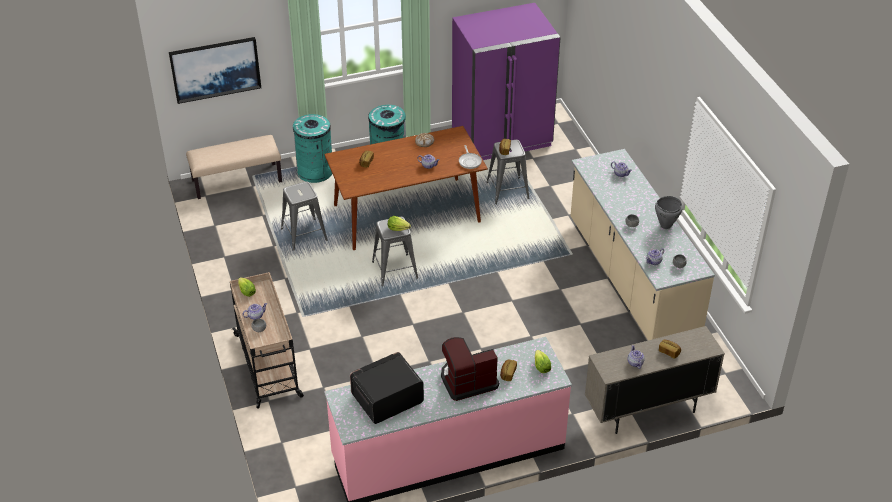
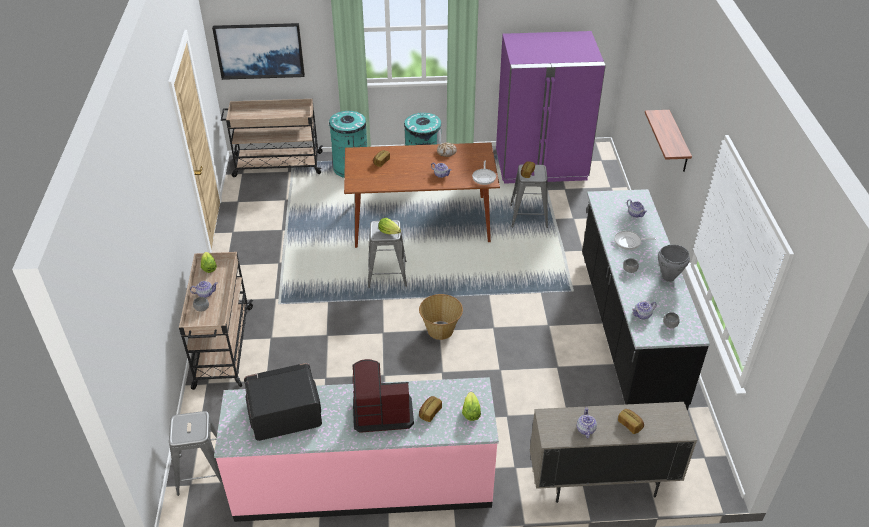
camera: 15 degrees right, 0 degrees up
beige bench [186,135,282,199] -> beige cart [221,99,323,177]
grey stool [281,182,328,251] -> grey stool moved to [169,411,224,496]
beige counter [571,149,715,340] -> black counter [582,189,710,411]
none -> basket [419,294,463,340]
none -> frying pan [614,231,656,250]
none -> shelf [645,110,692,172]

